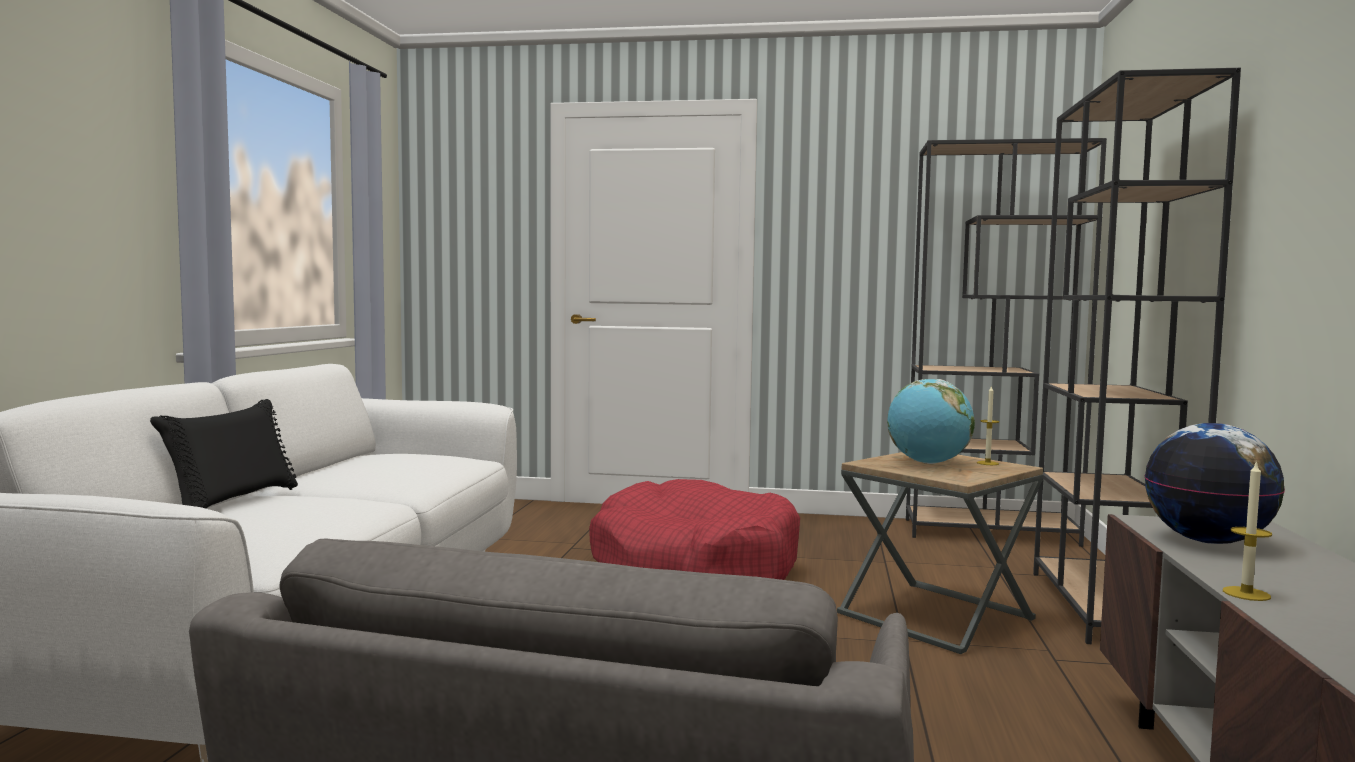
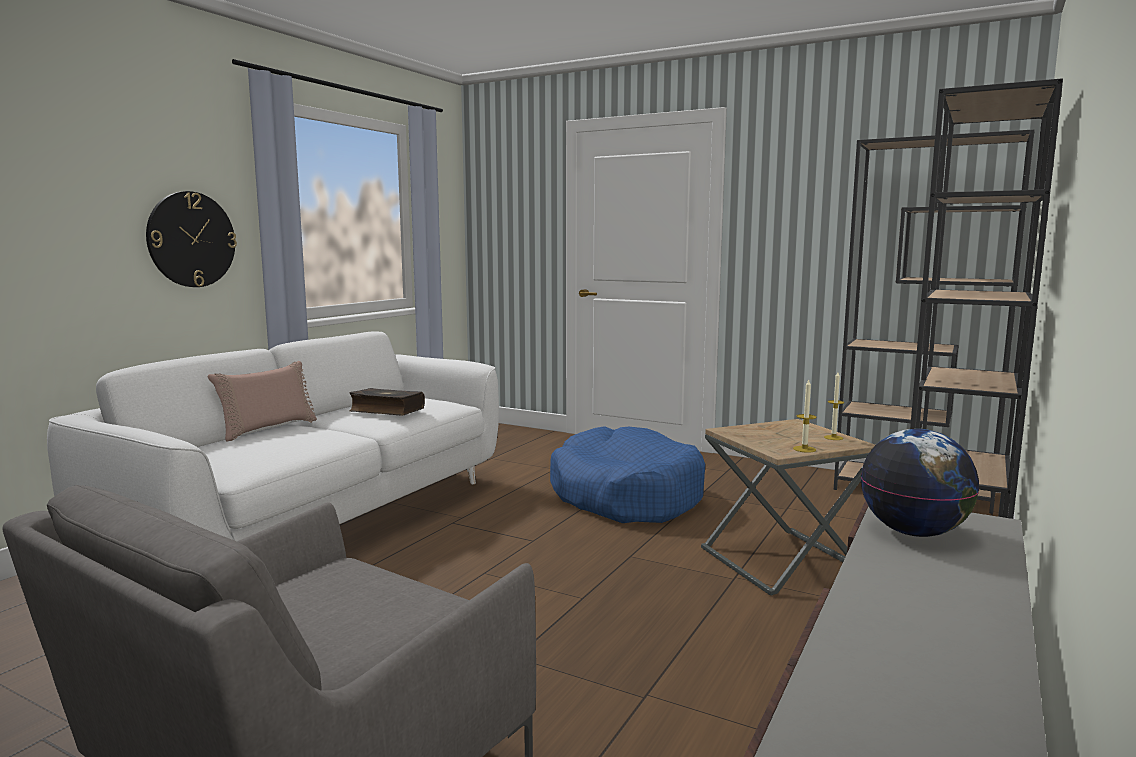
camera: 20 degrees right, 5 degrees up
black pillow [150,399,298,508] -> beige pillow [208,361,317,442]
red dog bed [589,479,800,580] -> blue dog bed [550,426,705,523]
globe [887,379,975,464] -> none
candle [1223,460,1272,601] -> candle moved to [793,380,816,453]
none -> wall clock [146,191,237,287]
none -> book [350,388,425,416]

